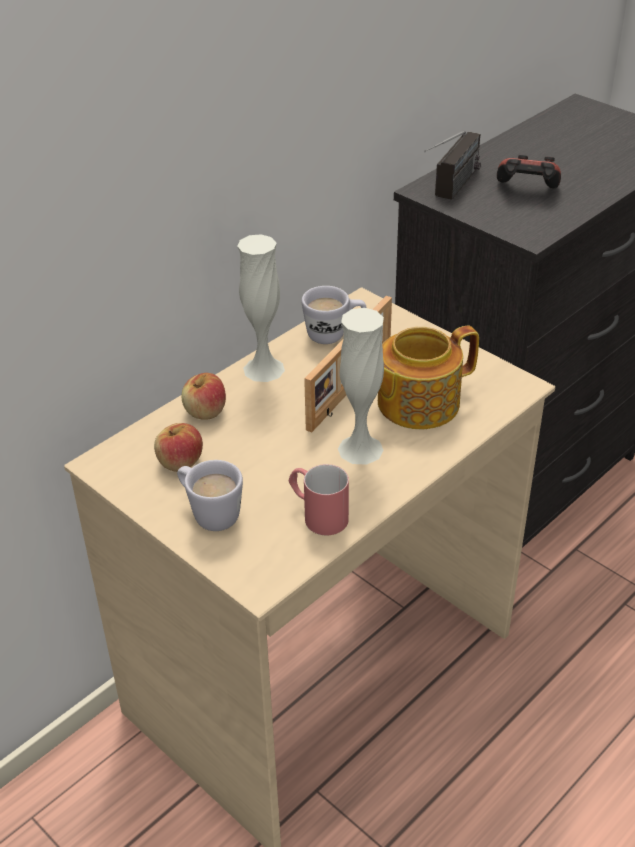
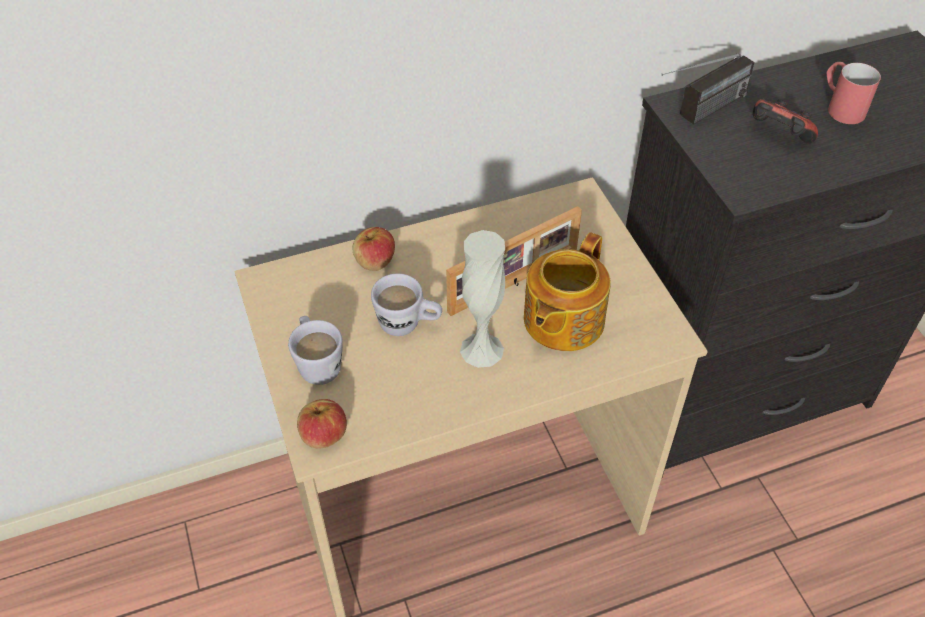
camera: 25 degrees right, 10 degrees up
apple [154,423,203,472] -> apple moved to [297,399,347,449]
white vase [237,234,285,382] -> none
red mug [289,464,349,535] -> red mug moved to [827,62,881,124]
white mug [302,286,367,344] -> white mug moved to [371,273,442,336]
teapot [378,326,479,429] -> teapot turned 60 degrees counterclockwise [524,232,611,351]

